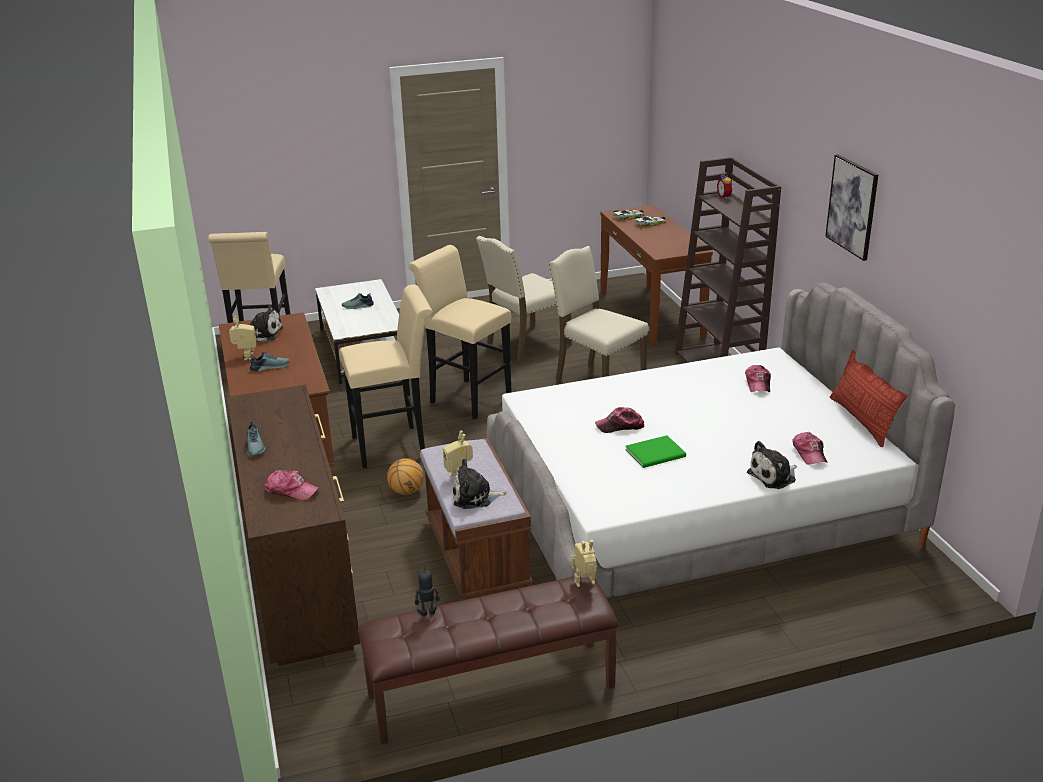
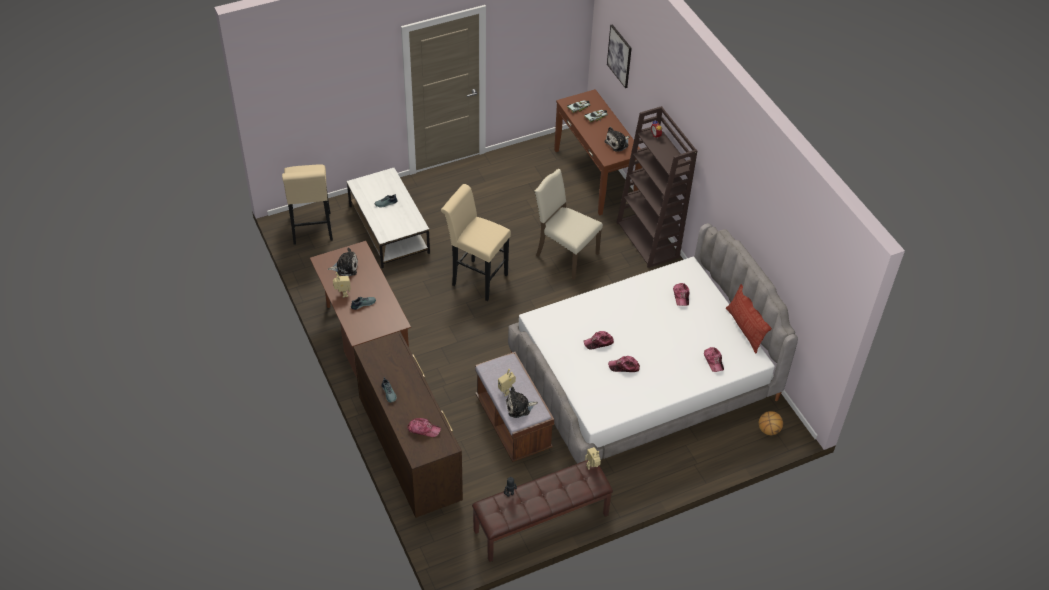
camera: 10 degrees left, 20 degrees up
beige stool [339,284,433,468] -> none
basketball [387,458,424,495] -> basketball moved to [759,411,783,435]
beige chair [476,236,571,363] -> none
green book [626,435,686,468] -> cap [608,356,640,372]
plush toy [747,441,797,489] -> plush toy moved to [604,127,629,152]
picture [825,154,878,261] -> picture moved to [607,24,632,88]

